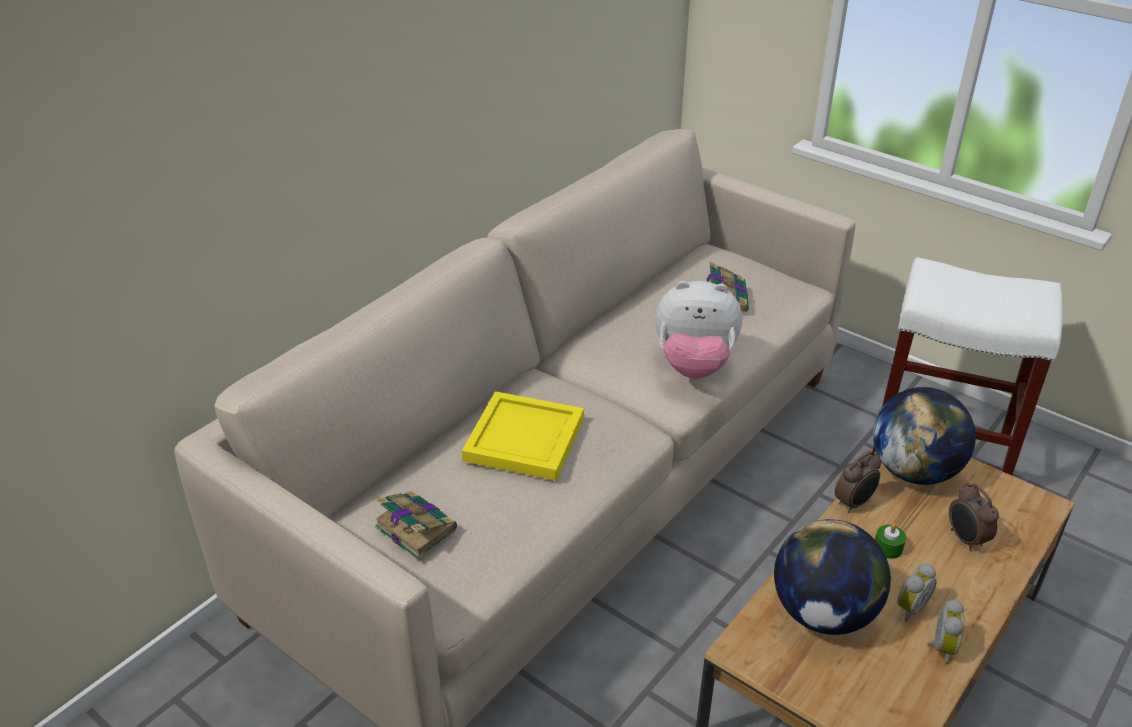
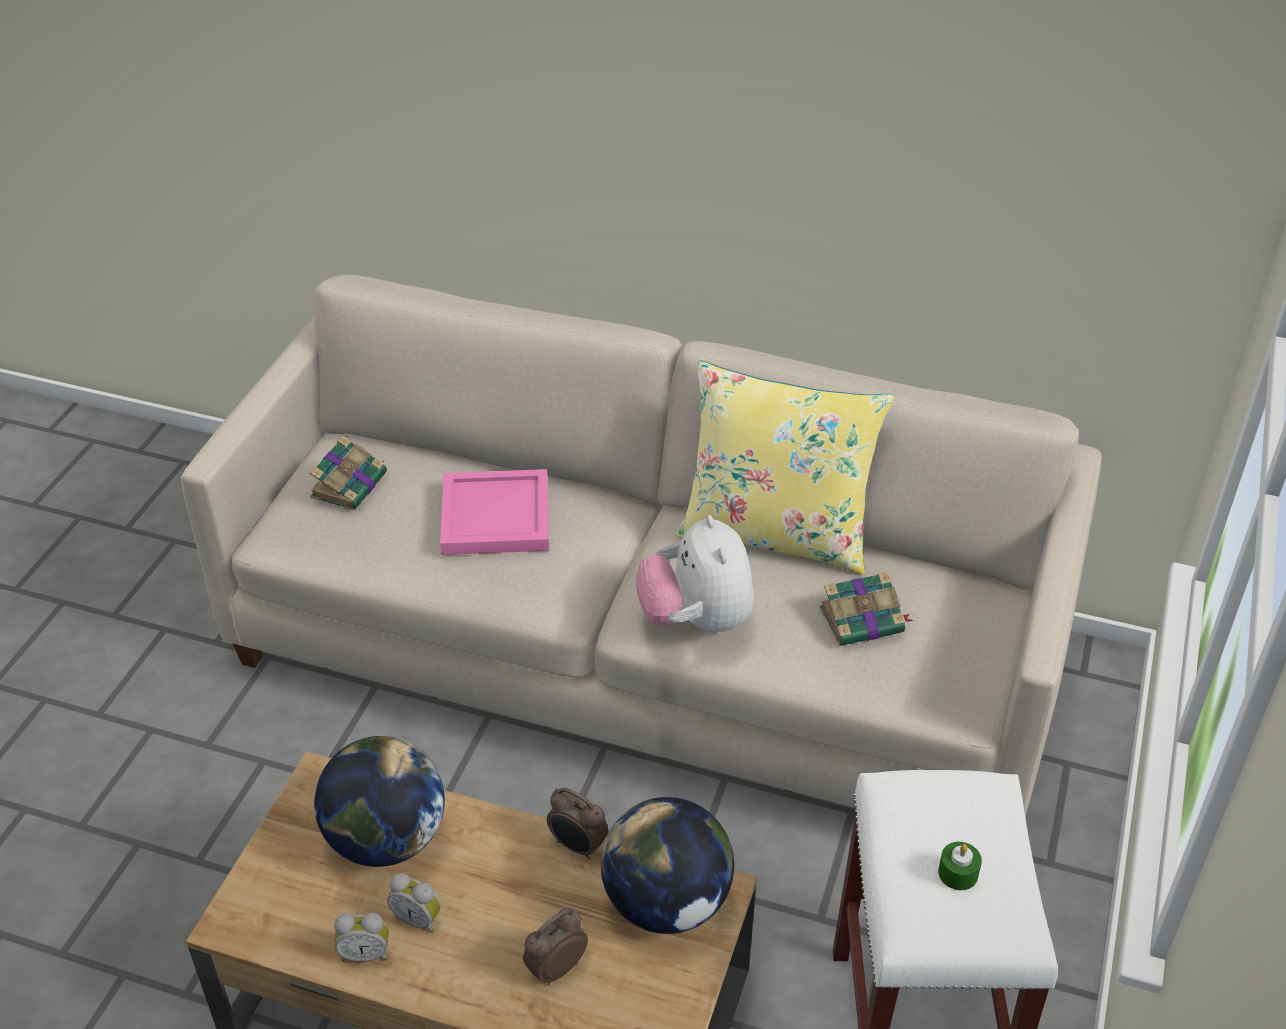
camera: 70 degrees right, 5 degrees up
yellow tray [462,391,584,481] -> pink tray [440,469,549,555]
green candle [875,524,906,559] -> green candle moved to [938,842,982,890]
none -> yellow pillow [676,360,895,574]

